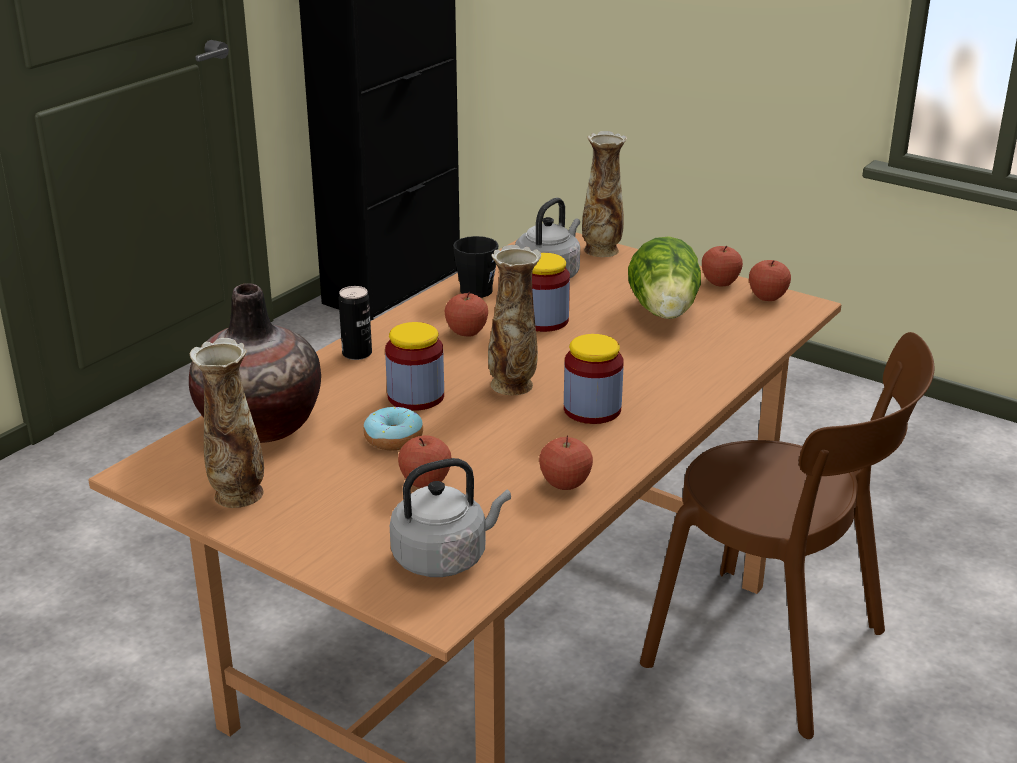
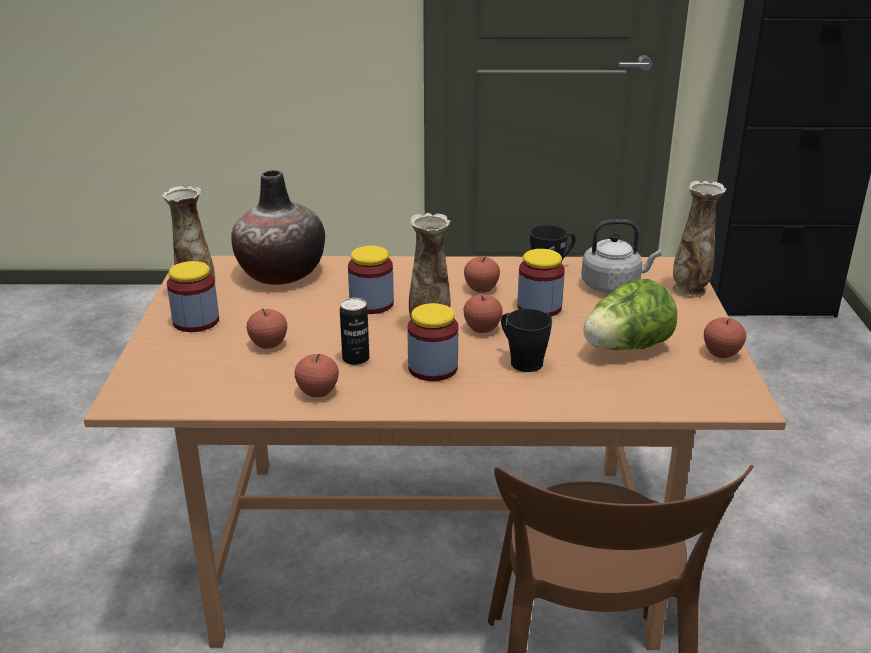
camera: 55 degrees right, 0 degrees up
can [339,286,372,360] -> can moved to [340,298,369,365]
donut [363,407,423,450] -> none
grey kettle [390,458,511,577] -> none
apple [749,260,791,301] -> apple moved to [464,294,503,333]
none -> jar [167,261,219,332]
none -> black mug [501,309,552,372]

